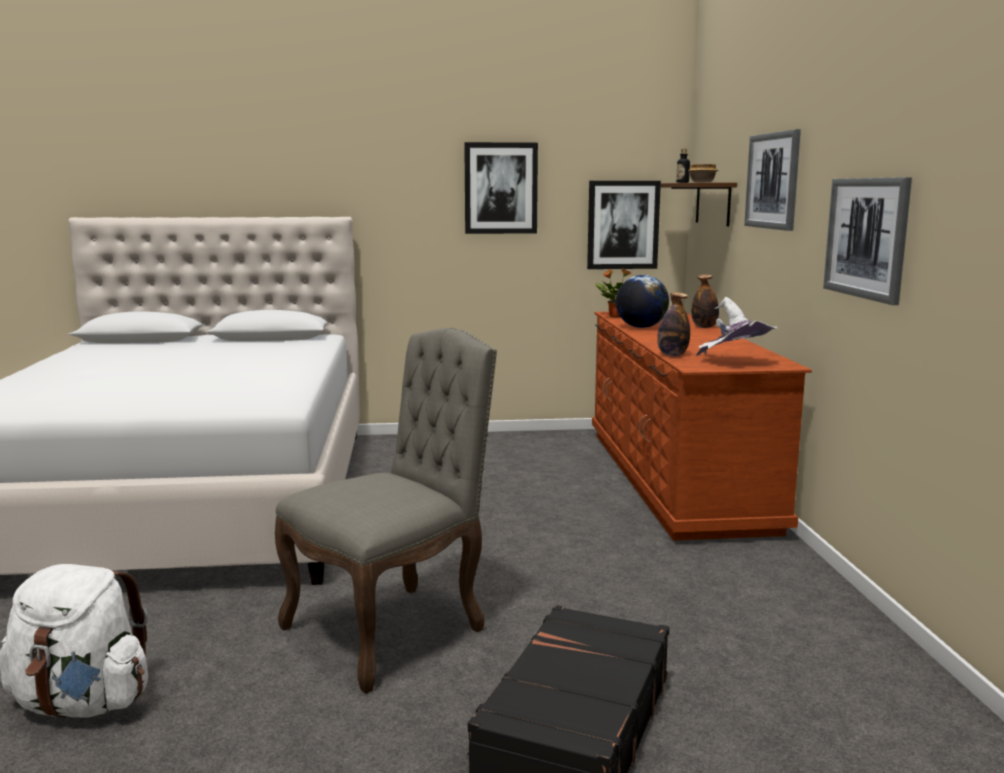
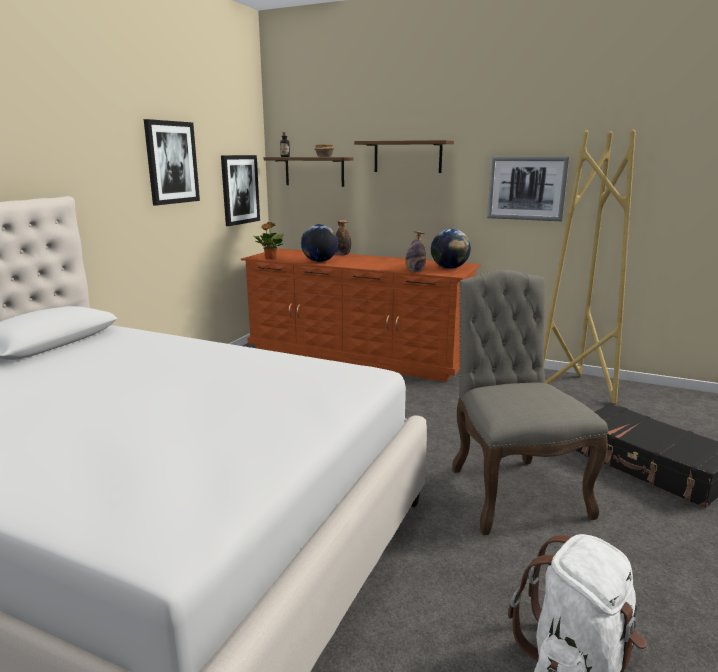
camera: 60 degrees left, 5 degrees up
white hat [696,297,777,356] -> globe [431,229,471,269]
picture [744,129,801,231] -> brown shelf [354,140,454,173]
none -> yellow clothes rack [544,130,636,404]

